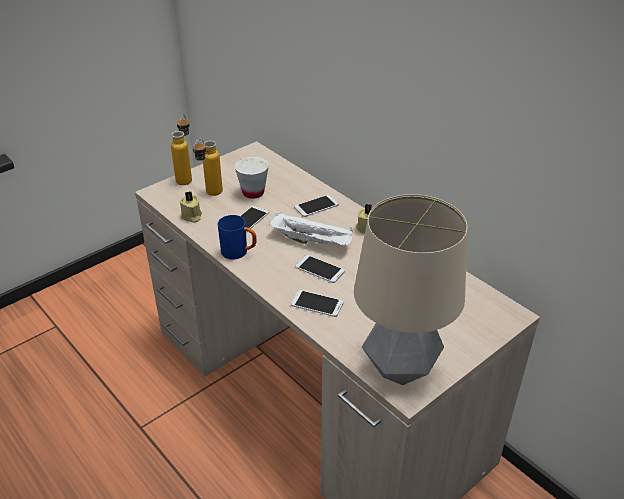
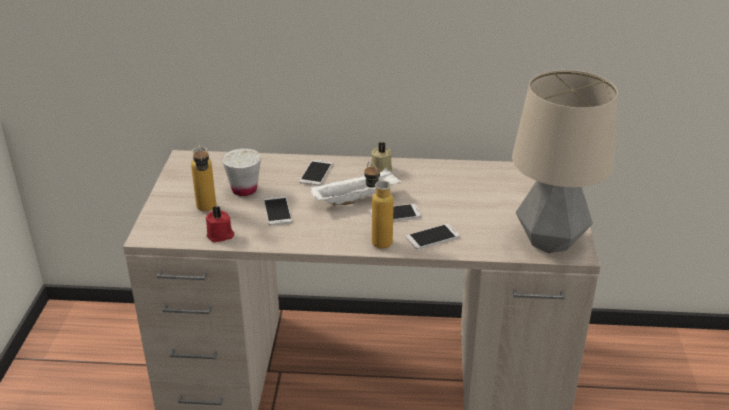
camera: 45 degrees left, 5 degrees down
bottle [171,115,192,185] -> bottle moved to [364,161,394,249]
beige candle [180,191,202,223] -> red candle [205,206,234,243]
blue mug [218,215,257,260] -> none

